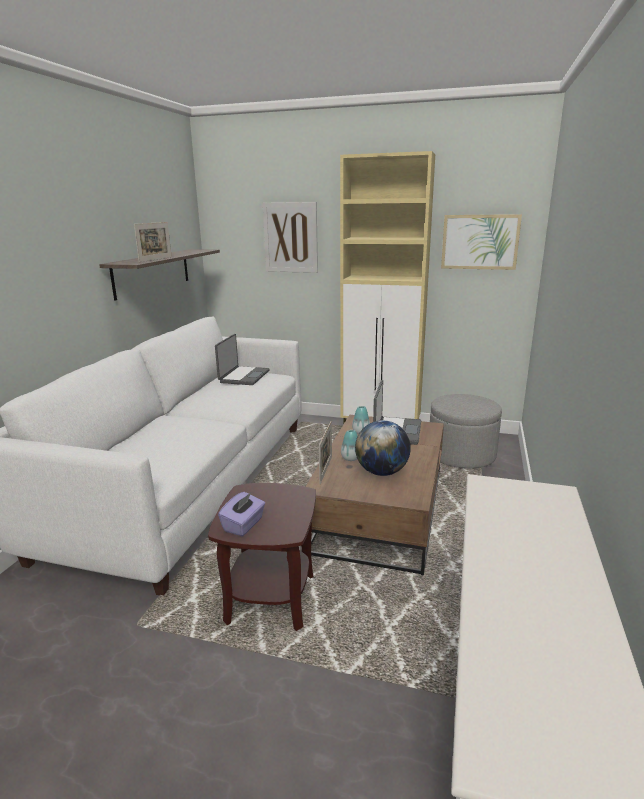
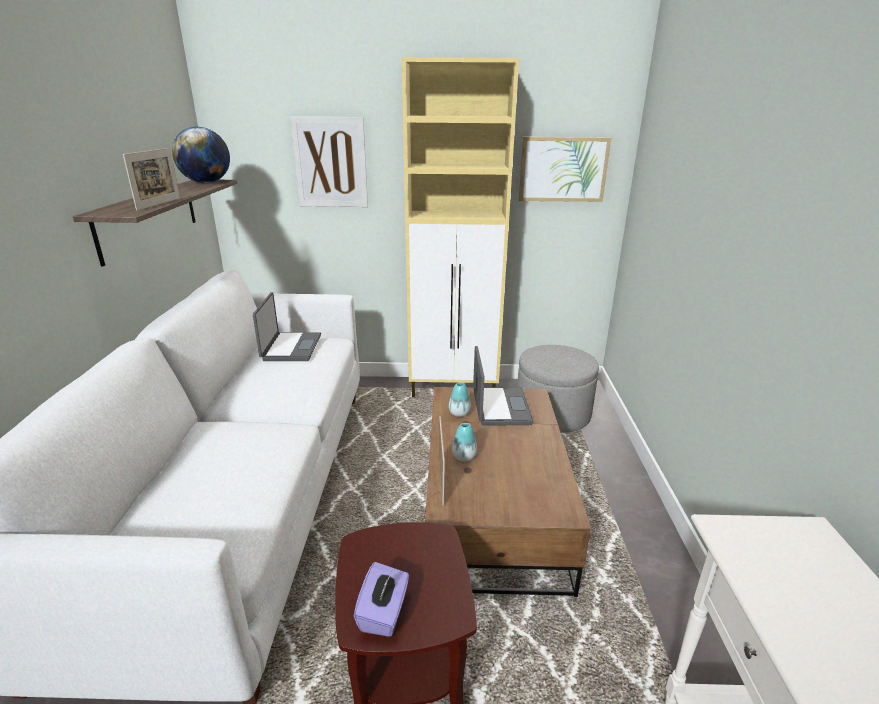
camera: 15 degrees left, 5 degrees up
globe [355,420,411,476] -> globe moved to [172,127,230,183]

